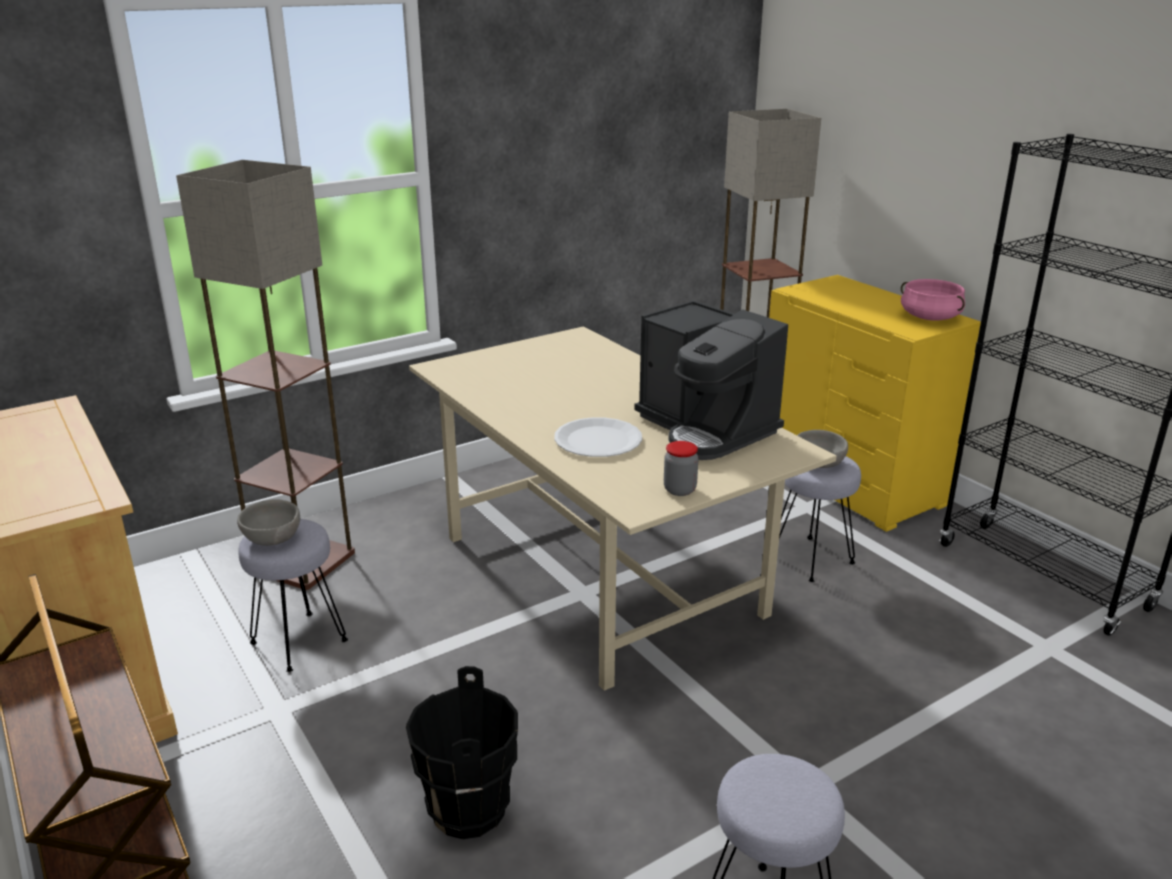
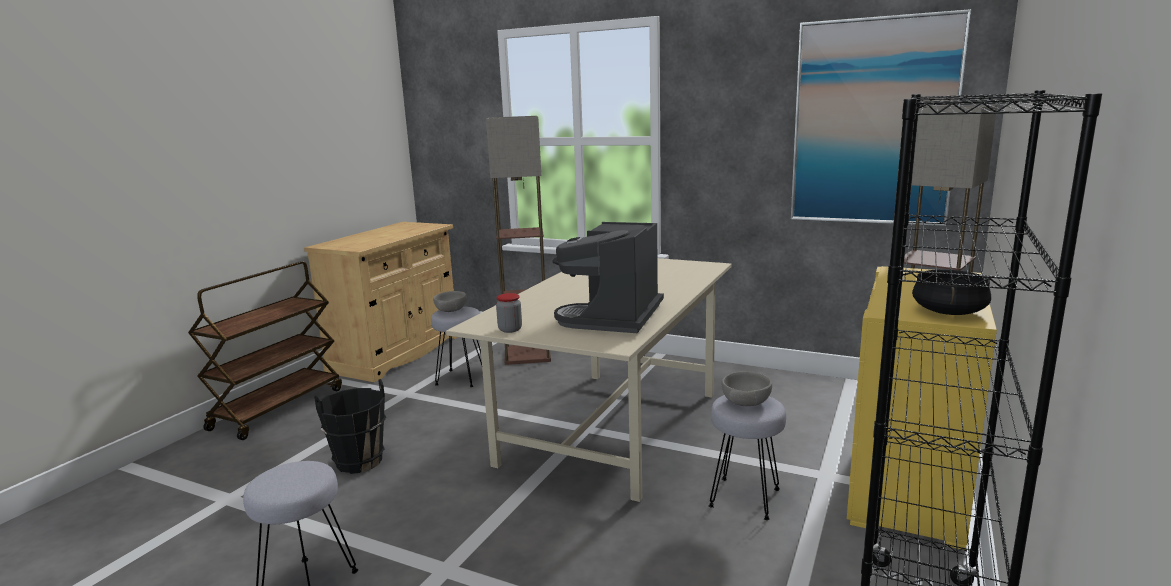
camera: 60 degrees right, 10 degrees down
white plate [554,417,642,457] -> none
pink cooking pot [901,279,965,321] -> black cooking pot [912,270,991,315]
none -> picture [791,9,971,226]

